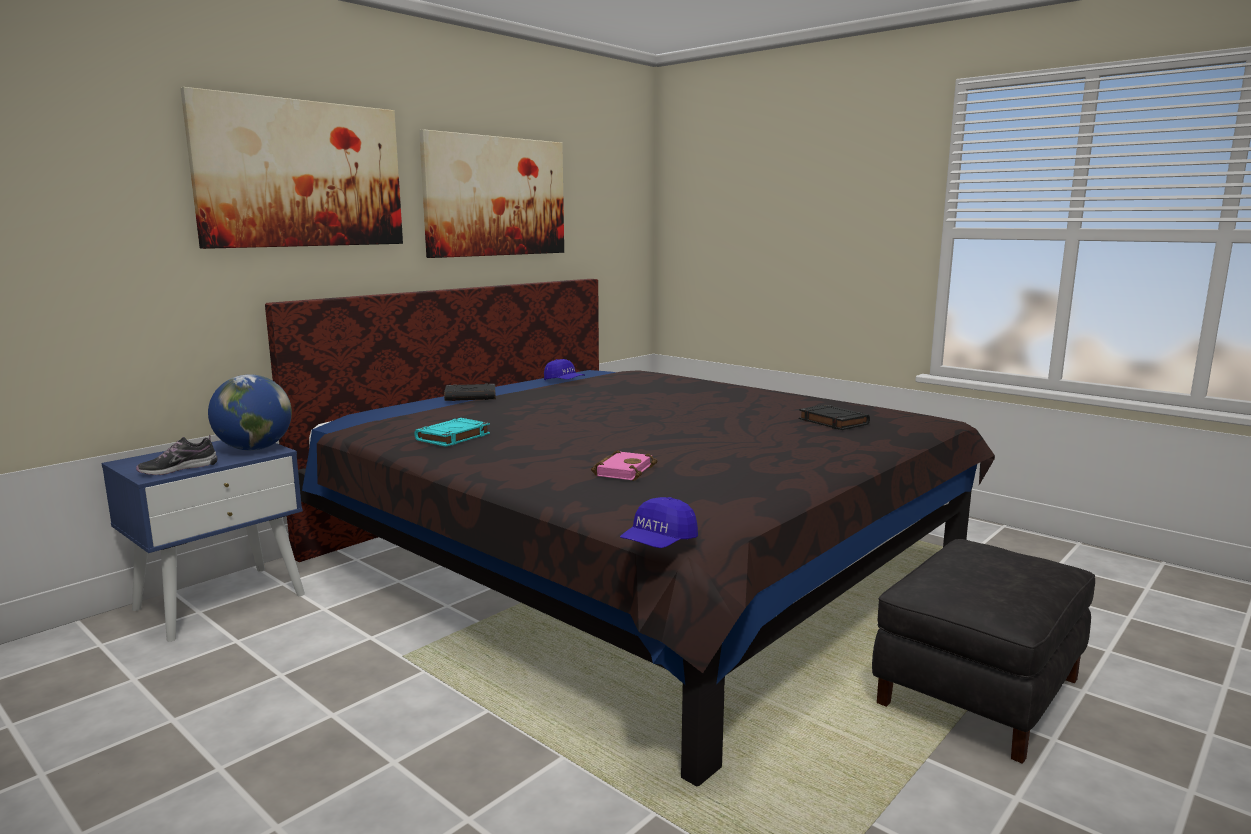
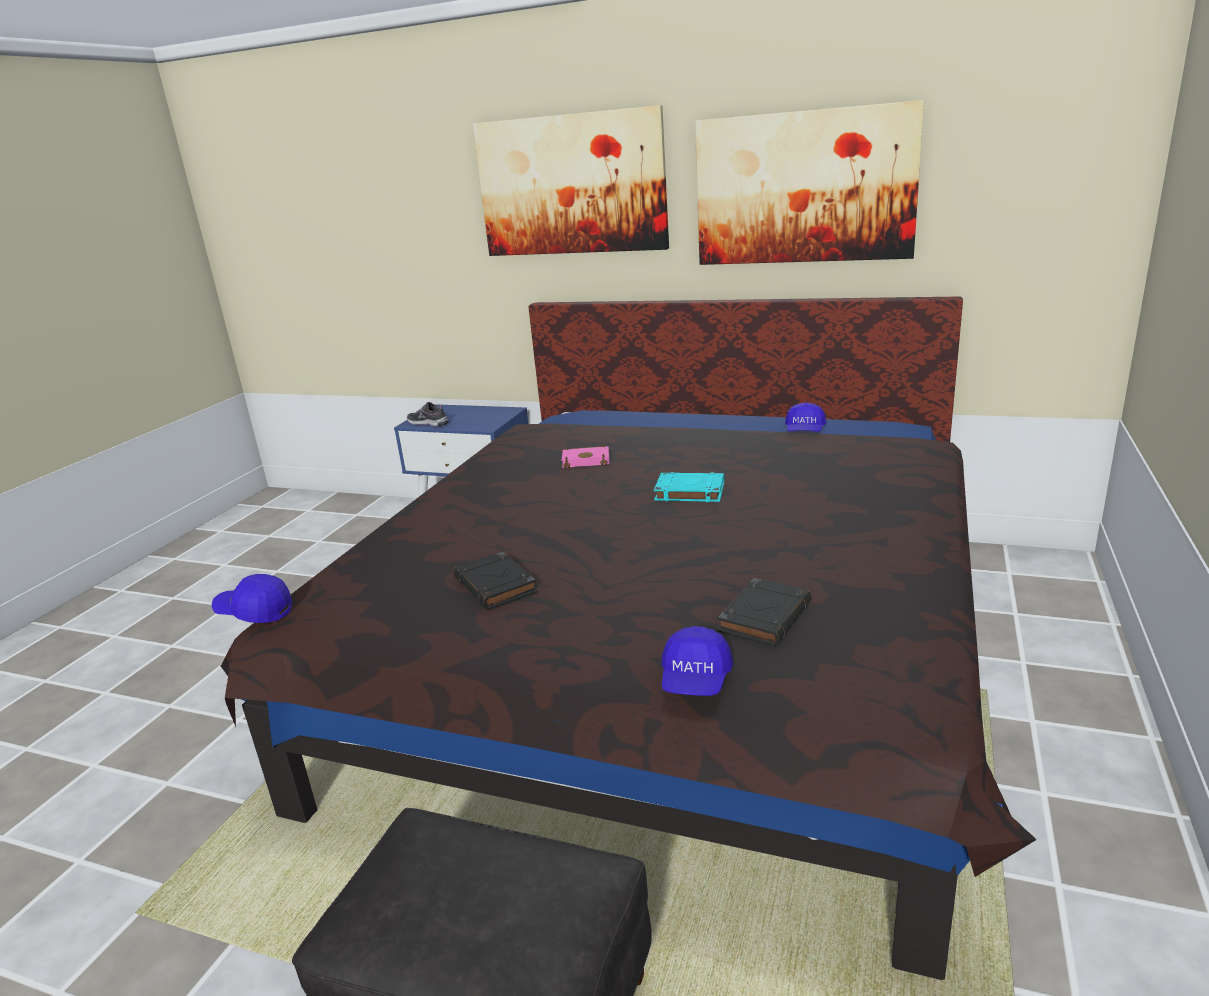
camera: 70 degrees right, 10 degrees up
globe [208,374,292,451] -> none
turquoise book [414,418,490,447] -> turquoise book moved to [654,472,724,502]
black book [444,383,496,401] -> black book moved to [453,551,538,610]
pink book [591,450,657,481] -> pink book moved to [561,444,609,469]
none -> blue cap [661,626,733,696]

